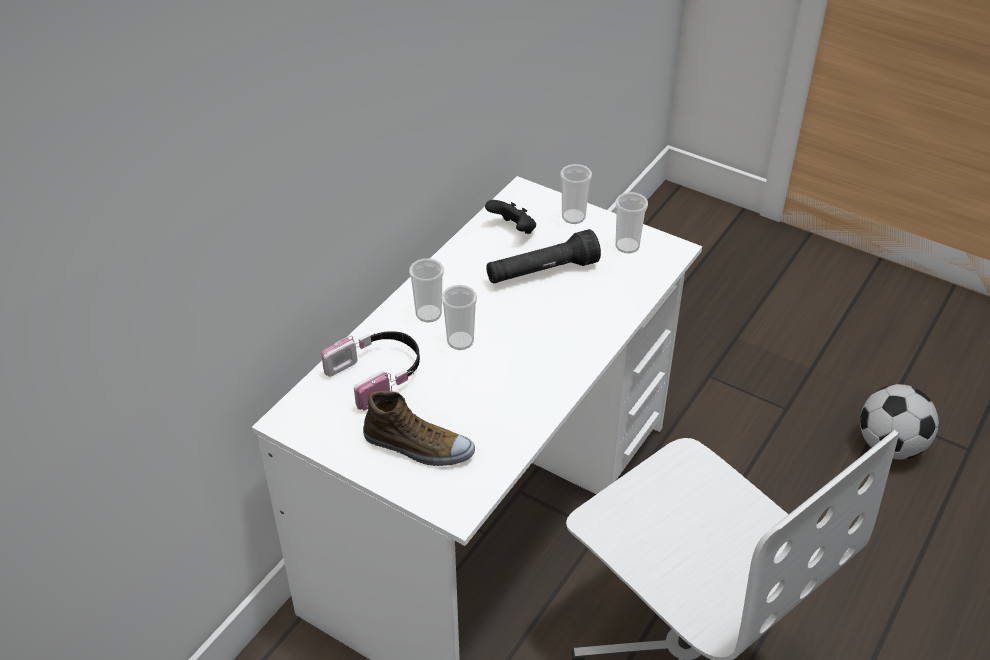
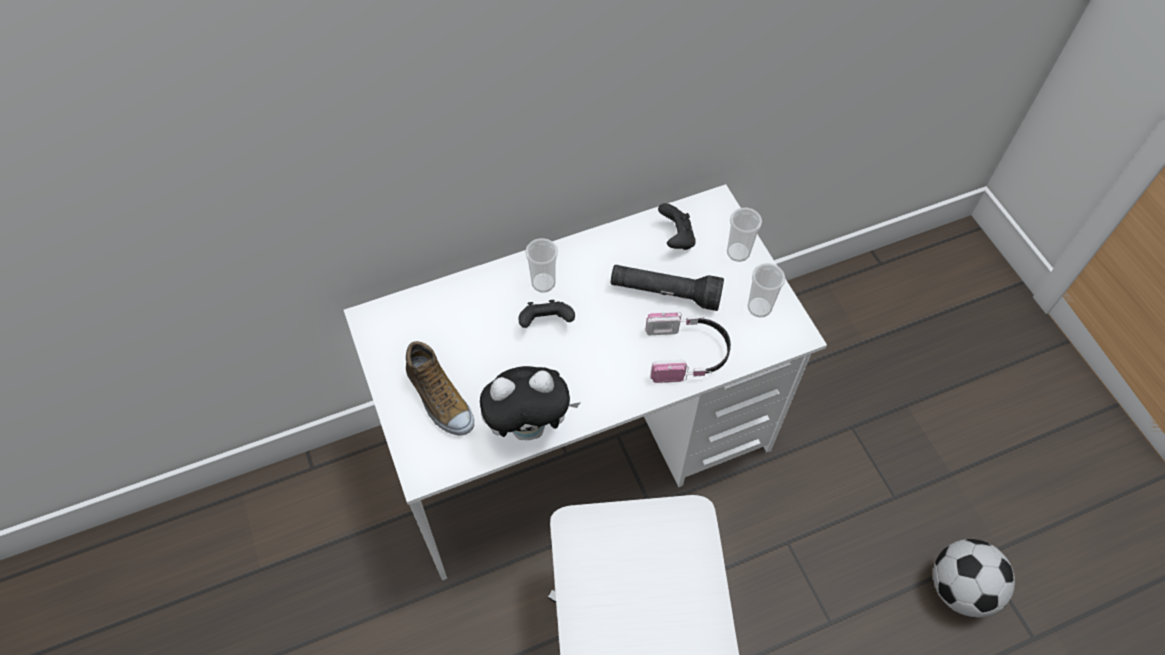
camera: 35 degrees right, 15 degrees up
headphones [321,331,420,411] -> headphones moved to [645,312,731,383]
cup [441,285,477,350] -> black game controller [518,300,575,328]
none -> plush toy [480,366,581,440]

